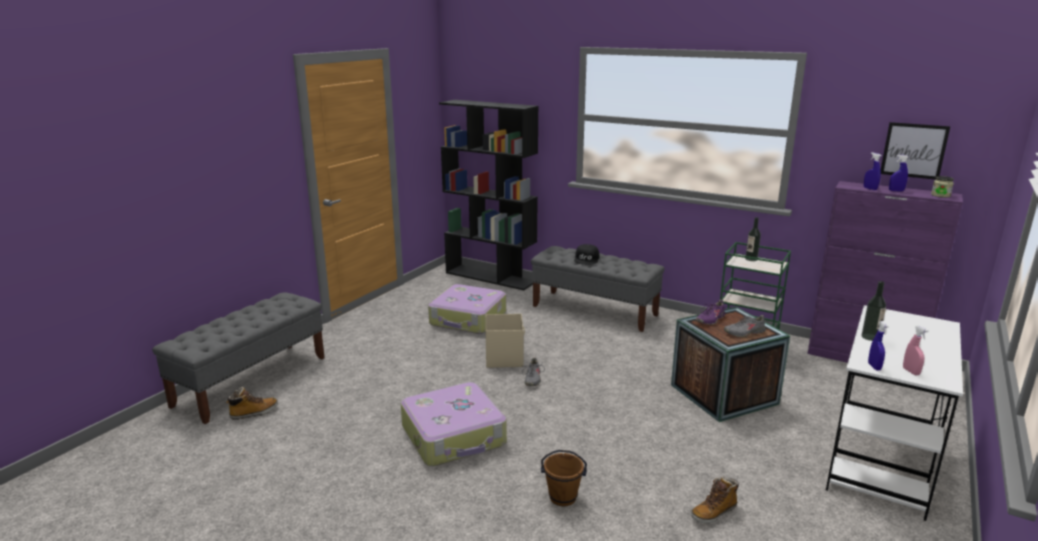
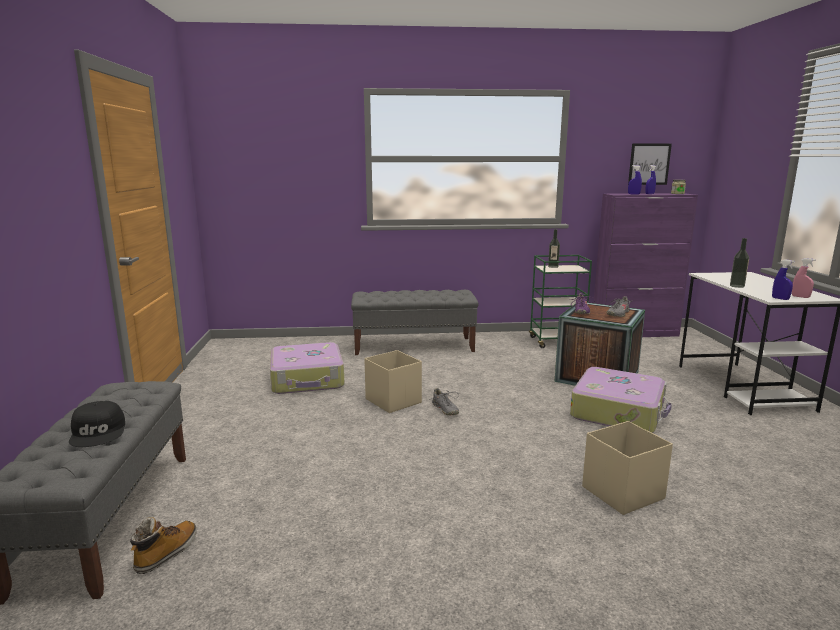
camera: 35 degrees left, 5 degrees down
suitcase [401,382,507,466] -> suitcase moved to [570,367,672,433]
black bookcase [439,100,539,290] -> none
brown bucket [541,450,587,506] -> beige storage box [582,421,673,515]
black cap [574,244,599,265] -> black cap moved to [69,401,125,447]
boot [691,477,739,523] -> none

